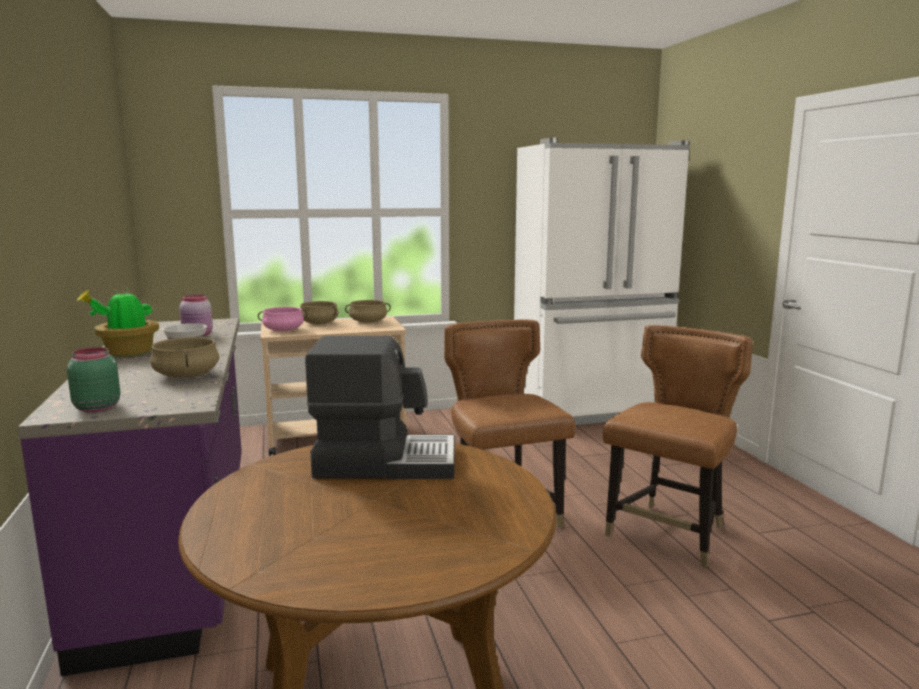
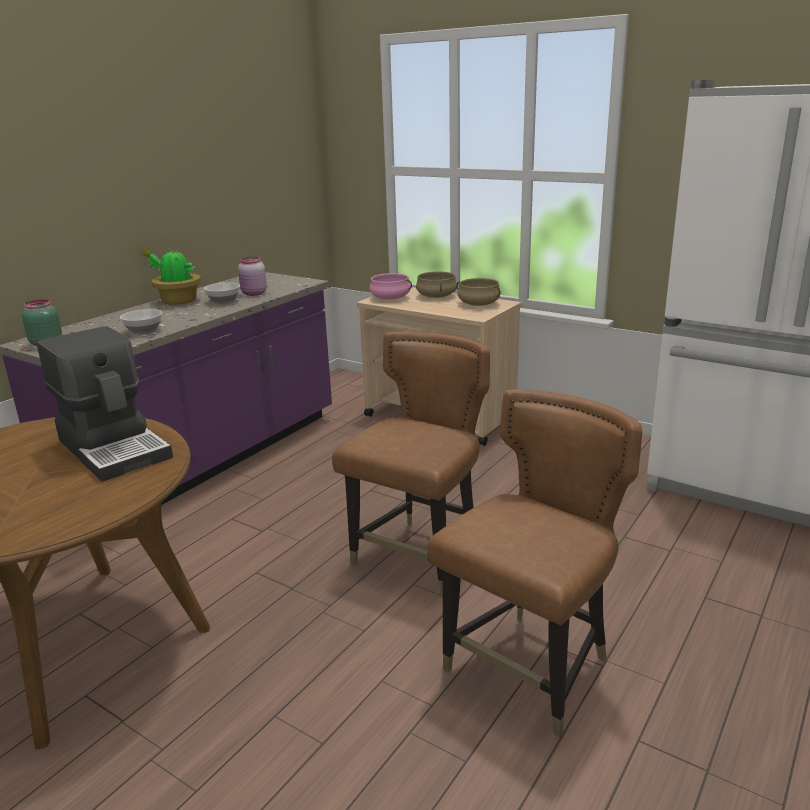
camera: 50 degrees right, 10 degrees up
beige cooking pot [150,337,219,378] -> bowl [120,309,162,334]
brown chair [603,325,753,568] -> brown chair turned 45 degrees counterclockwise [427,389,642,737]

